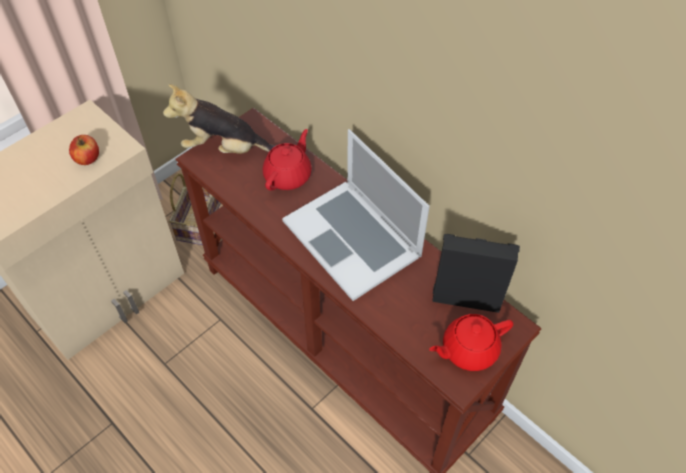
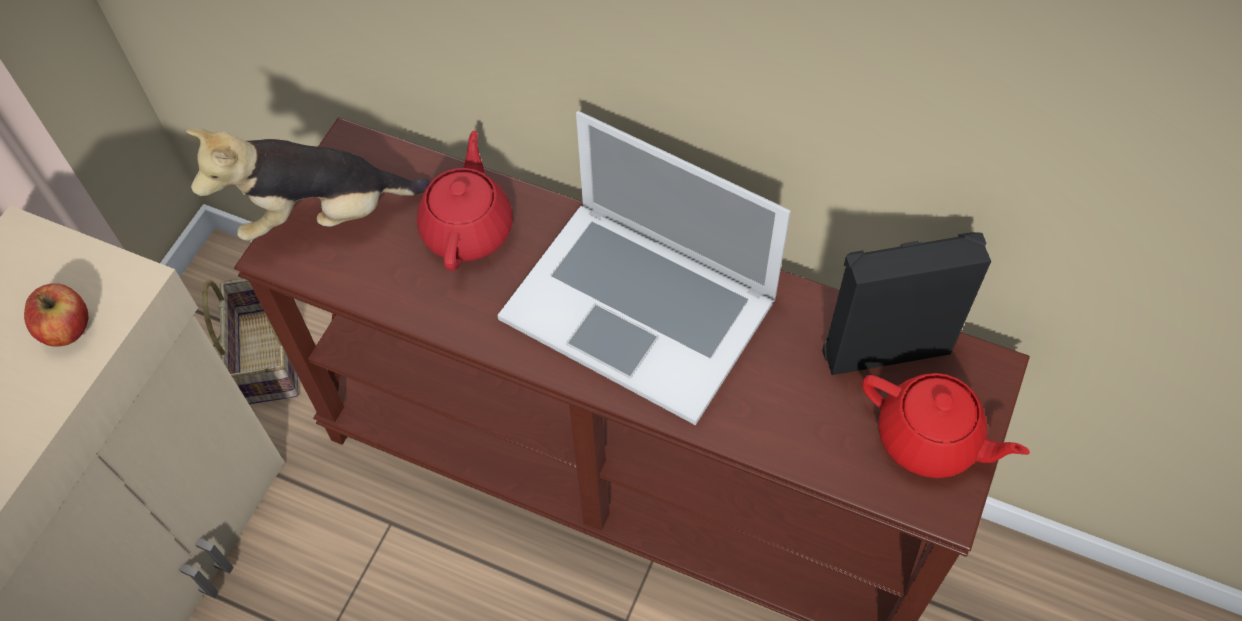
camera: 20 degrees left, 5 degrees up
red teapot [429,314,513,371] -> red teapot turned 105 degrees counterclockwise [862,373,1030,478]

